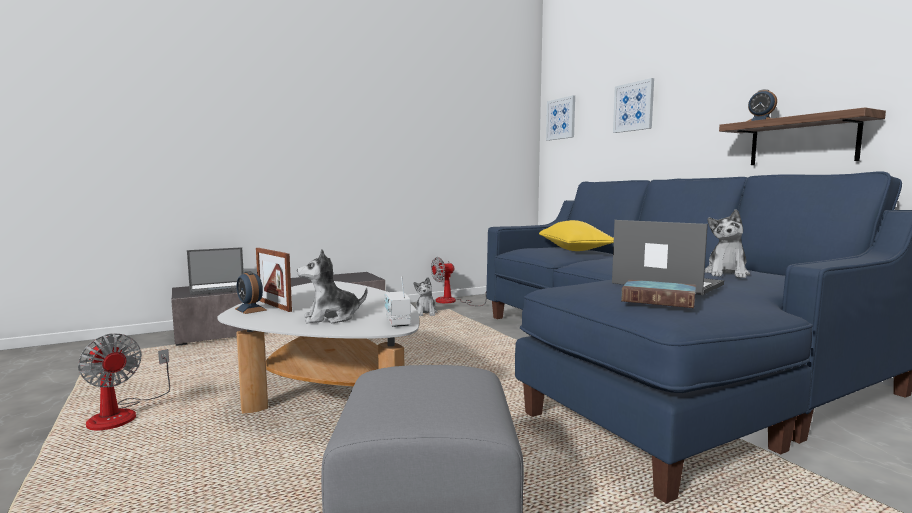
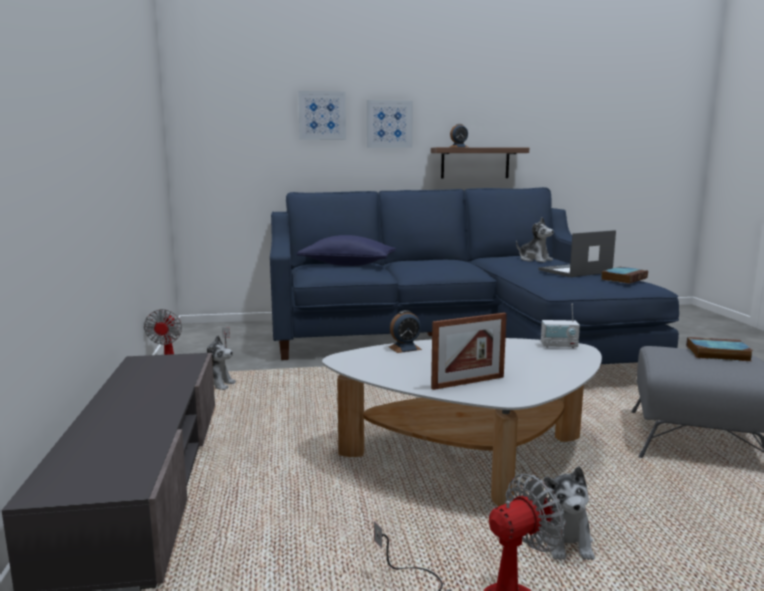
camera: 70 degrees left, 5 degrees up
laptop [187,247,244,295] -> none
alarm clock [235,271,266,314] -> alarm clock moved to [389,310,422,353]
plush toy [297,249,367,324] -> plush toy moved to [537,466,595,560]
yellow pillow [539,220,614,251] -> blue pillow [297,235,396,266]
picture [546,95,575,141] -> picture moved to [367,100,413,148]
none -> book [686,337,753,361]

